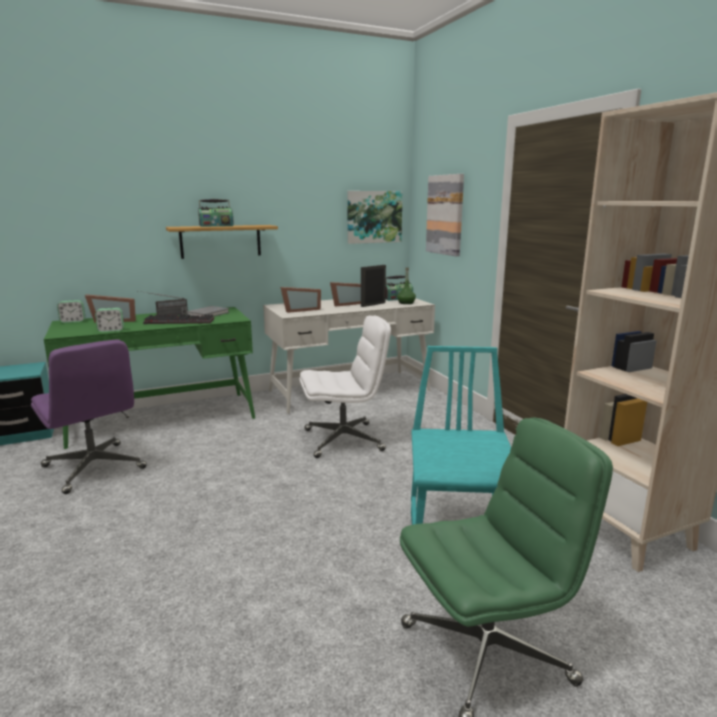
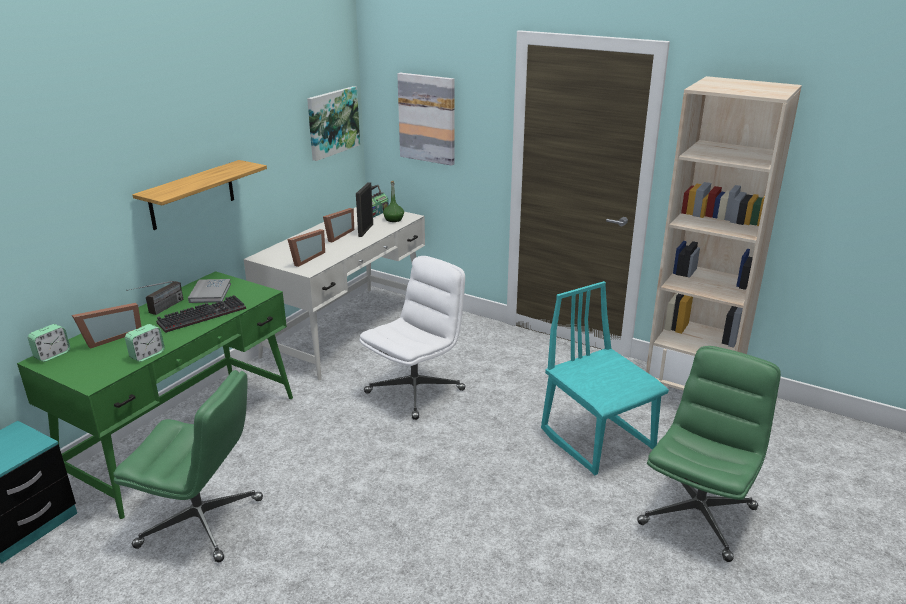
camera: 35 degrees left, 10 degrees up
purple office chair [31,339,147,494] -> green office chair [113,370,263,562]
radio [198,199,234,227] -> none

